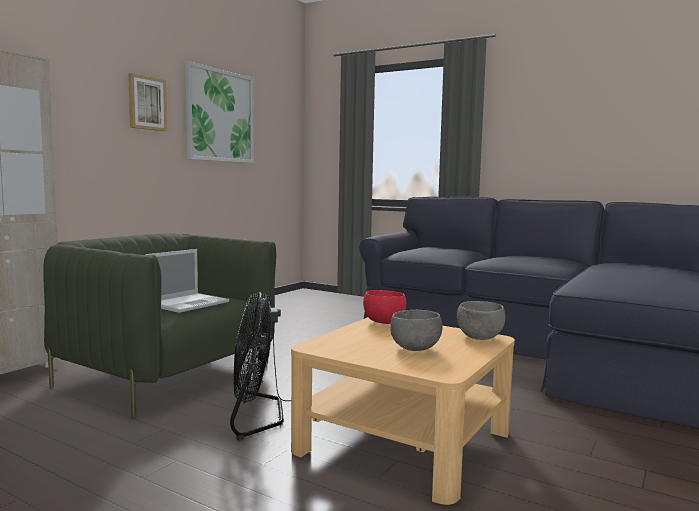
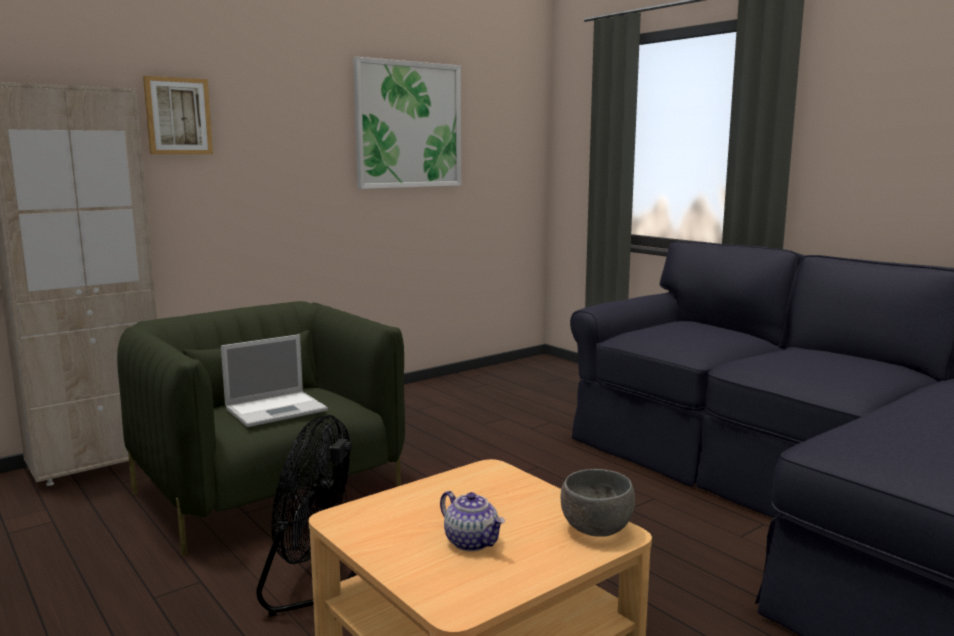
camera: 20 degrees right, 5 degrees up
picture [128,73,167,131] -> picture moved to [143,76,213,154]
red bowl [363,290,406,324] -> none
grey bowl [390,310,442,351] -> teapot [440,491,505,551]

